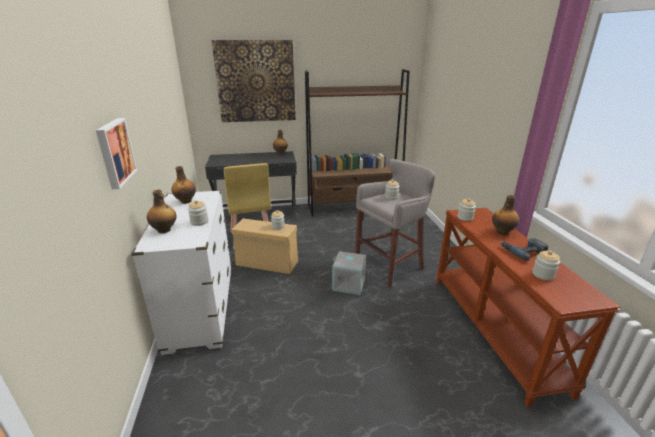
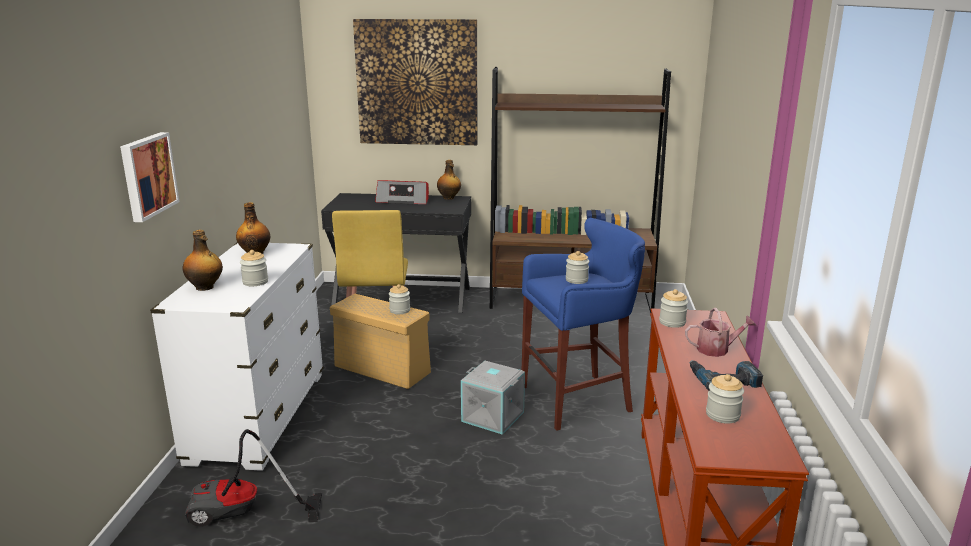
camera: 15 degrees right, 5 degrees down
grey stool [355,159,435,287] -> blue stool [522,218,645,431]
bottle [492,195,519,235] -> watering can [685,308,756,357]
none -> vacuum cleaner [185,429,322,527]
none -> radio [375,180,429,204]

